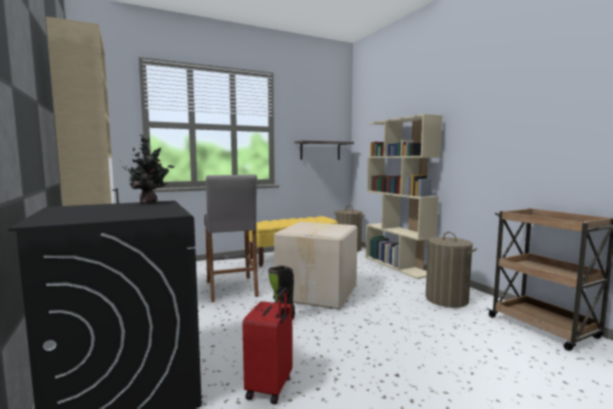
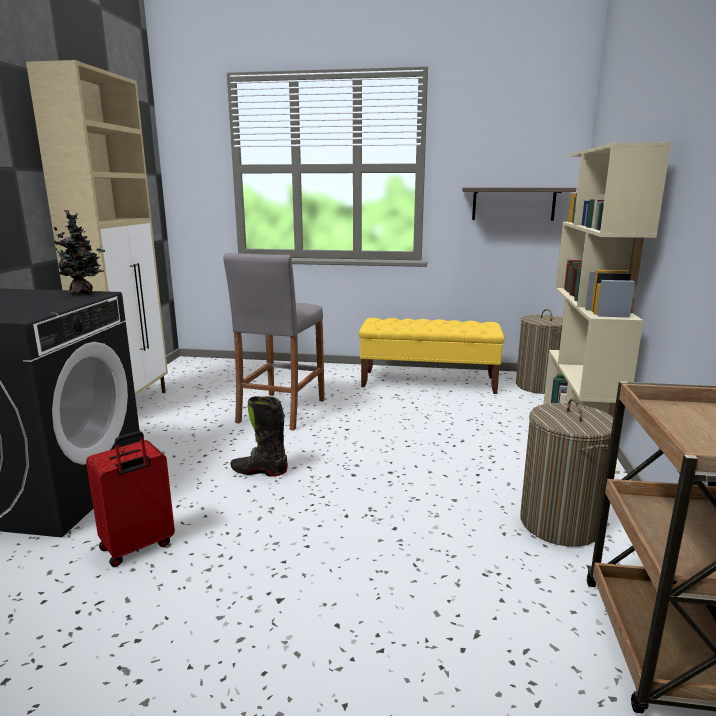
camera: 35 degrees right, 10 degrees up
cardboard box [274,222,358,309] -> none

